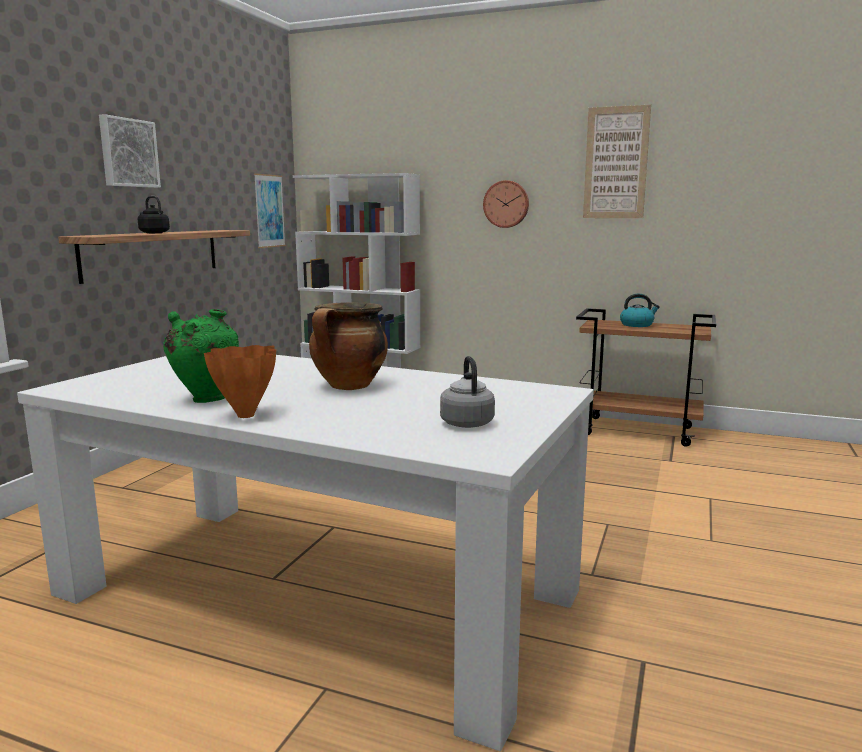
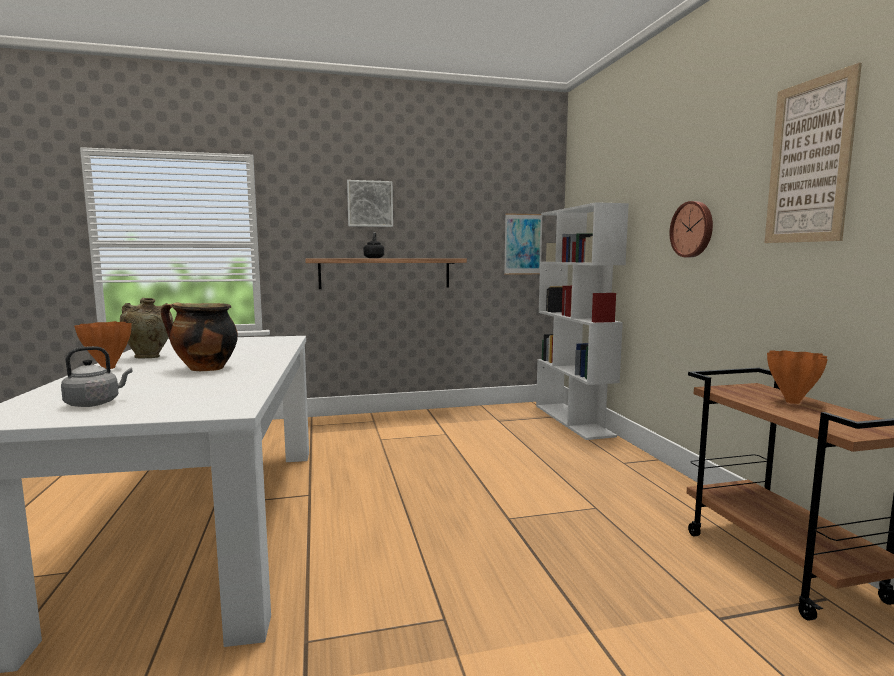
camera: 55 degrees right, 5 degrees down
green vase [163,309,239,403] -> beige vase [120,298,173,358]
kettle [620,294,660,327] -> orange vase [767,350,828,404]

